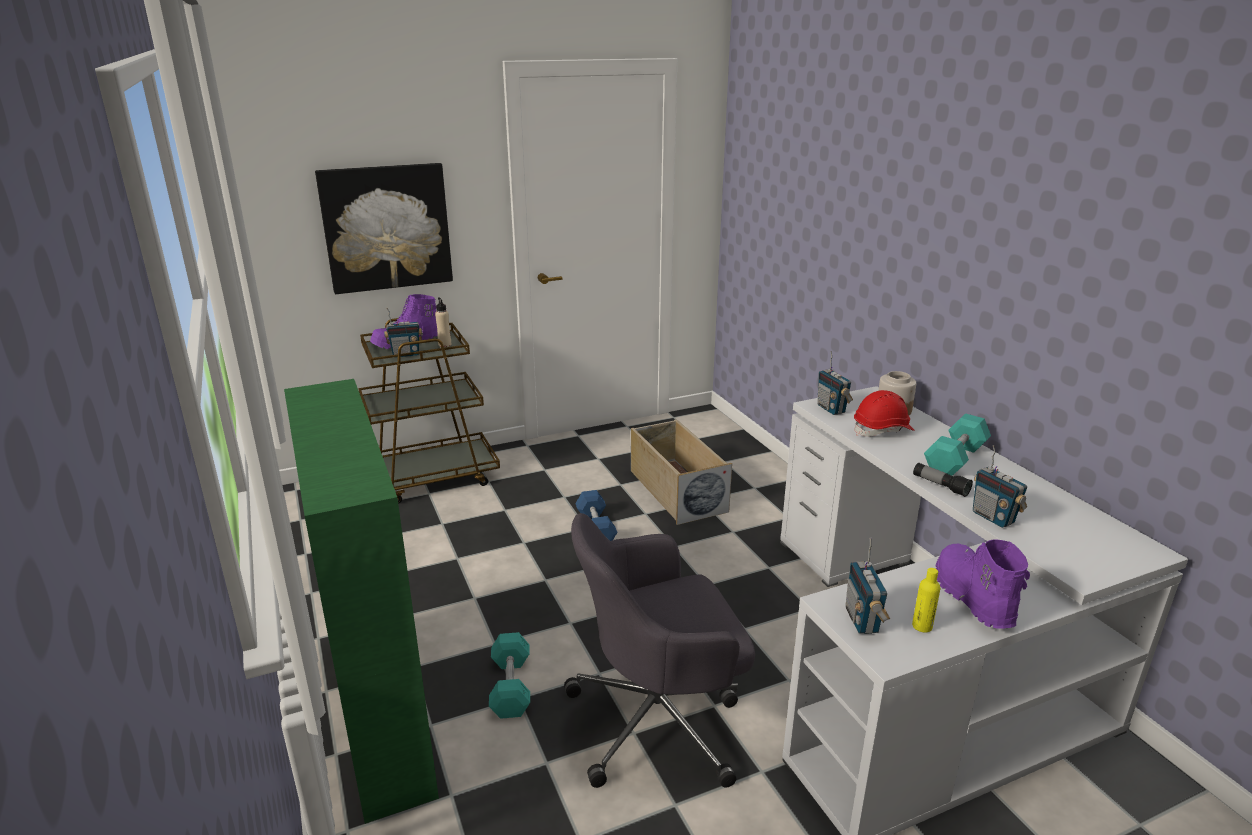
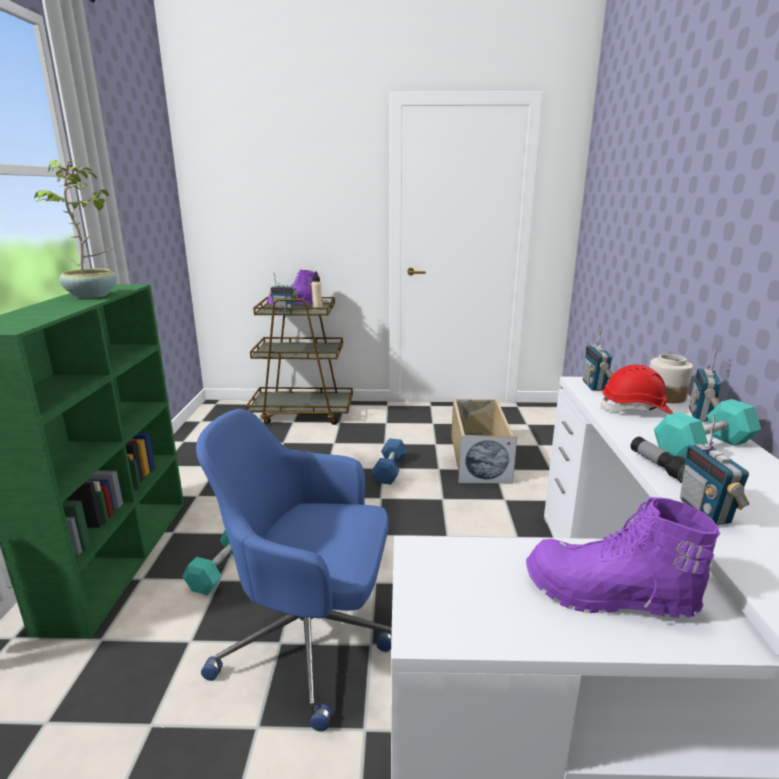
camera: 25 degrees right, 5 degrees down
picture [315,163,453,294] -> none
grey office chair [564,513,755,788] -> blue office chair [196,409,392,732]
radio [845,538,890,634] -> radio moved to [689,347,721,422]
yellow bottle [912,568,940,633] -> none
purple boot [935,539,1030,629] -> purple boot turned 90 degrees counterclockwise [526,497,720,618]
none -> potted plant [34,160,117,298]

